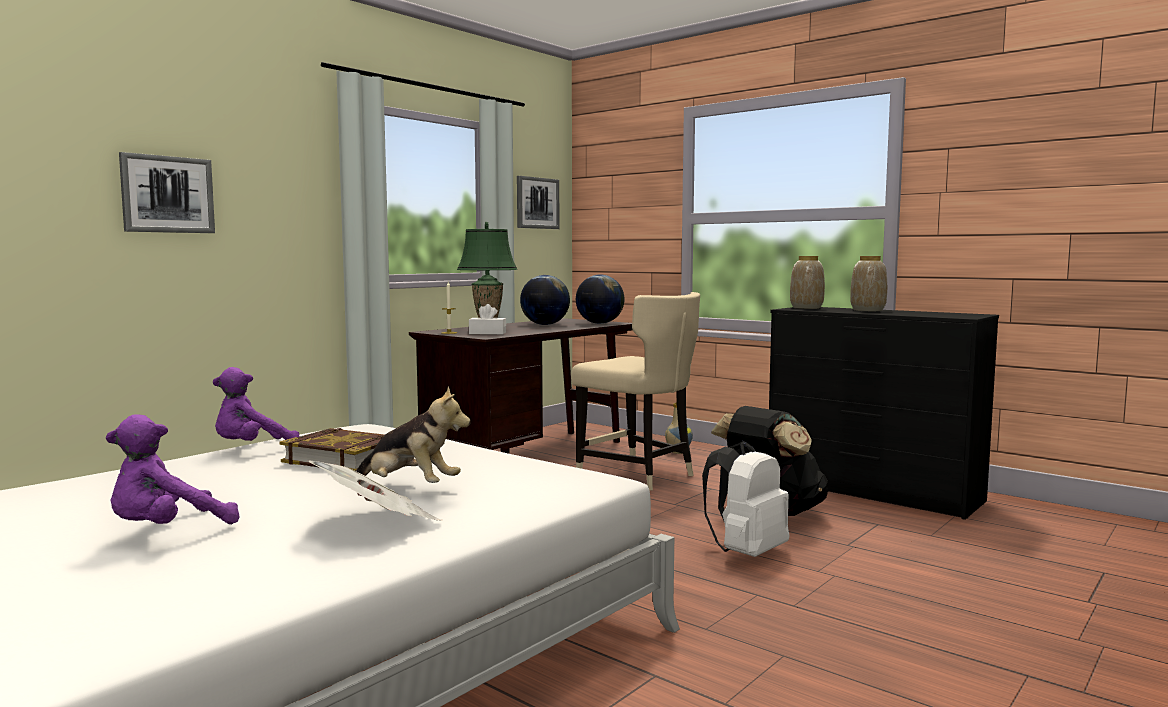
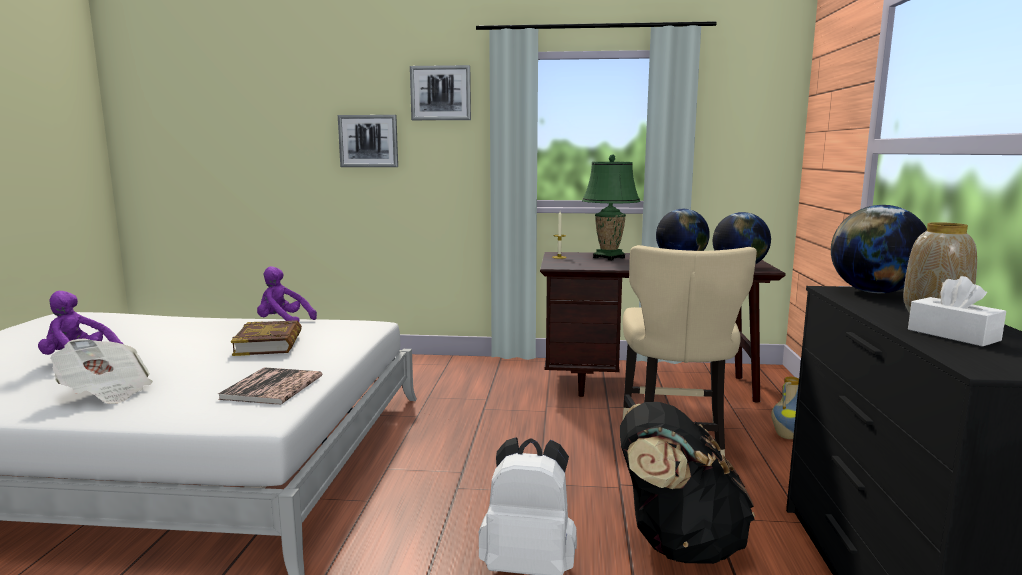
camera: 55 degrees right, 5 degrees up
plush toy [355,386,471,483] -> none
white tissue box [469,304,506,335] -> white tissue box moved to [908,276,1006,347]
picture [517,176,559,229] -> picture moved to [410,65,471,120]
vase [790,256,825,309] -> globe [831,205,927,293]
none -> book [218,367,322,405]

